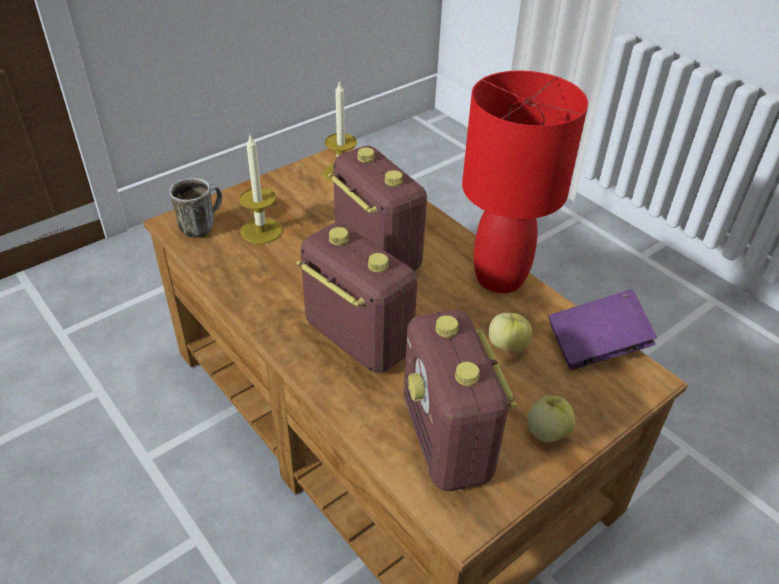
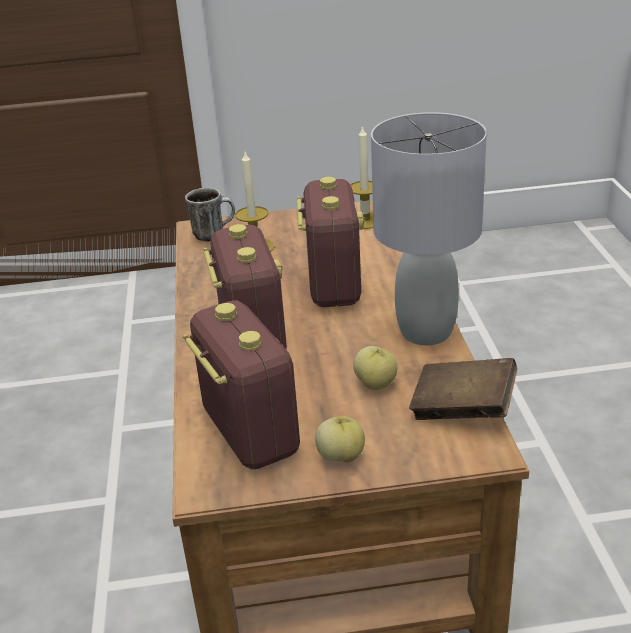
camera: 35 degrees right, 10 degrees down
radio [404,310,517,491] -> radio turned 135 degrees clockwise [183,301,300,470]
red table lamp [462,71,588,293] -> grey table lamp [371,112,487,345]
purple book [549,289,657,370] -> brown book [409,358,517,420]

